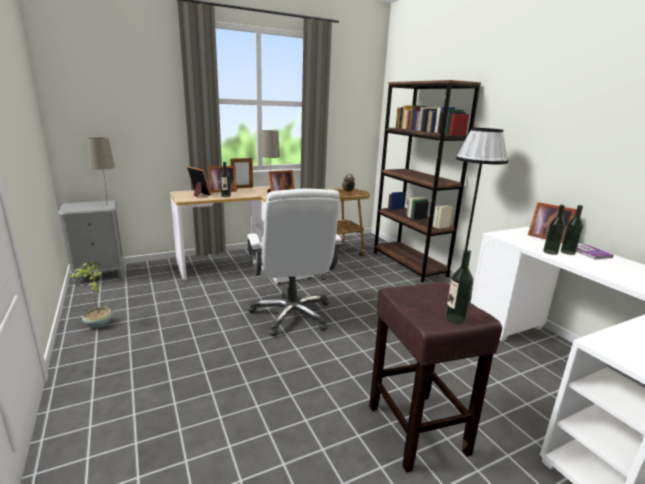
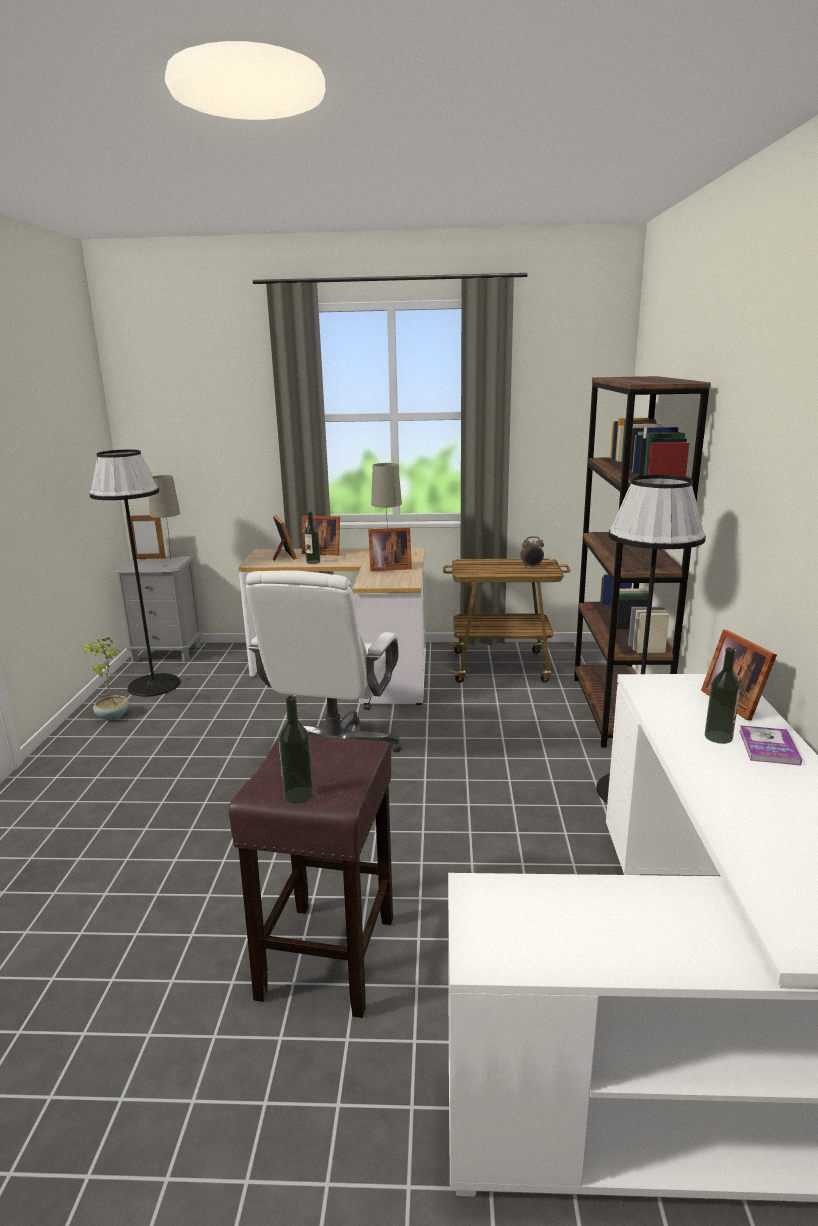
camera: 30 degrees right, 0 degrees up
picture frame [230,157,253,189] -> picture frame moved to [126,515,166,559]
bottle [543,205,565,255] -> none
none -> black floor lamp [89,450,180,697]

